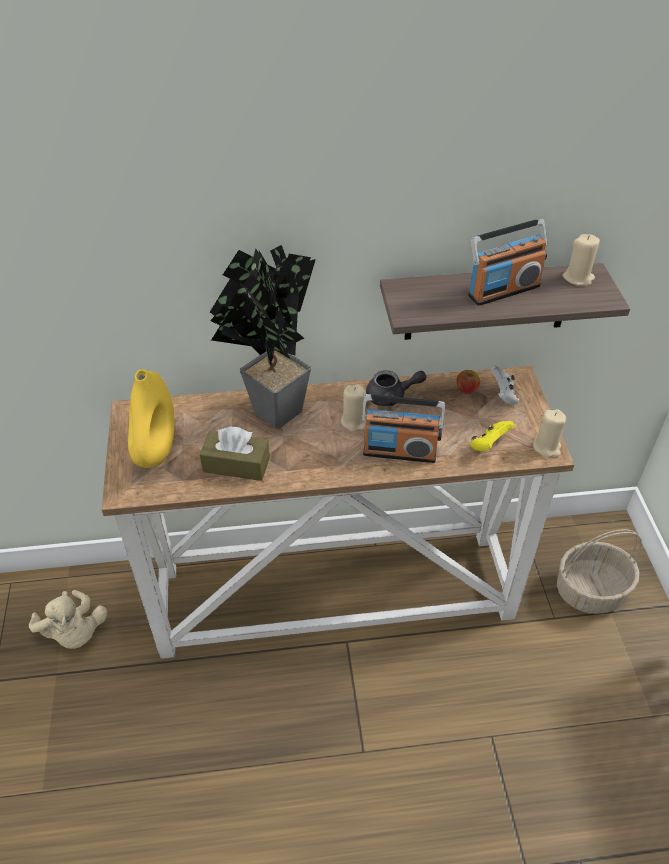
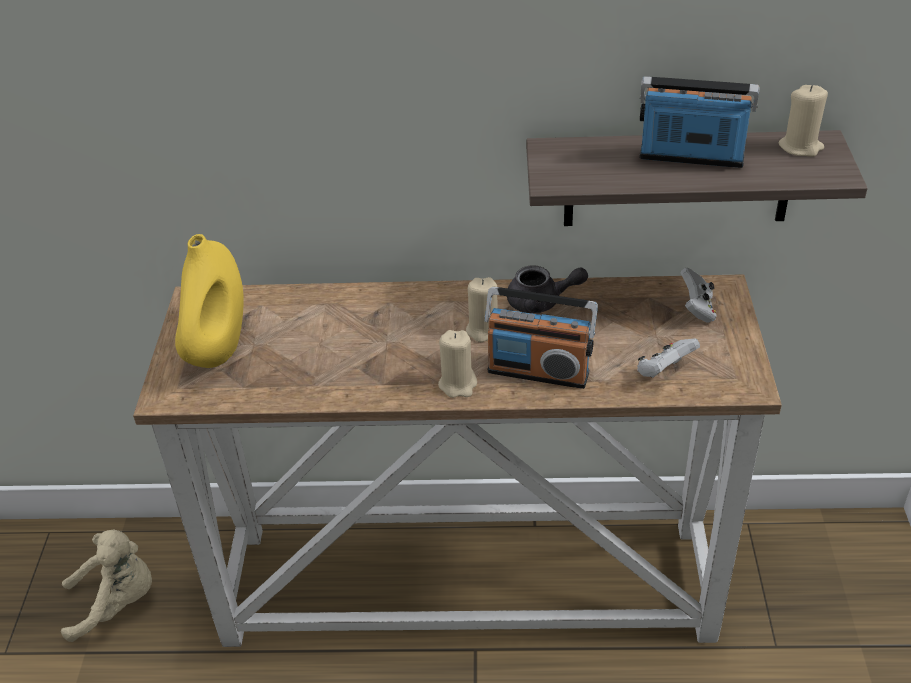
camera: 10 degrees right, 5 degrees down
beige plush toy [29,590,107,649] -> beige plush toy turned 75 degrees counterclockwise [61,529,152,642]
brown tissue box [200,427,270,481] -> none
potted plant [210,245,316,429] -> none
apple [456,370,481,394] -> none
radio [468,219,548,306] -> radio turned 150 degrees counterclockwise [640,76,760,168]
yellow game controller [471,421,515,451] -> white game controller [637,338,700,378]
beige candle [533,409,566,458] -> beige candle moved to [438,330,477,398]
basket [557,529,642,614] -> none

